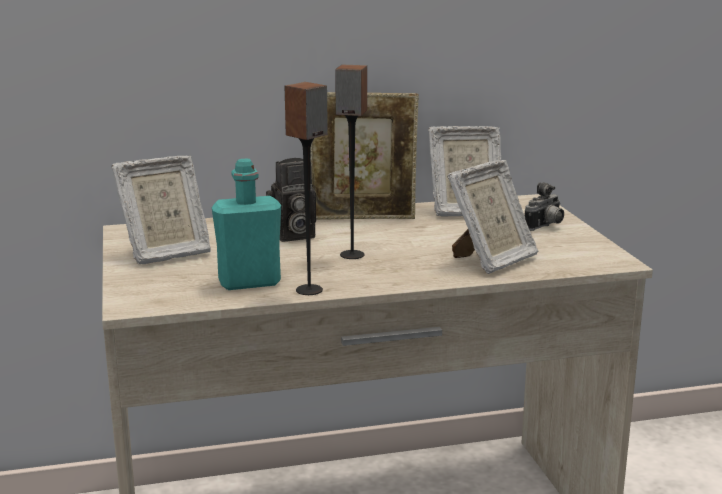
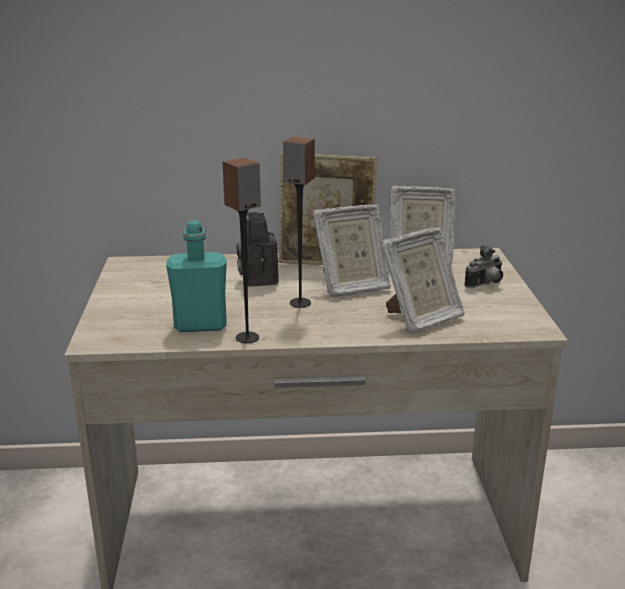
camera: 10 degrees right, 5 degrees up
picture frame [111,156,211,264] -> picture frame moved to [313,205,391,297]
camera [266,158,316,242] -> camera turned 90 degrees clockwise [236,212,279,287]

